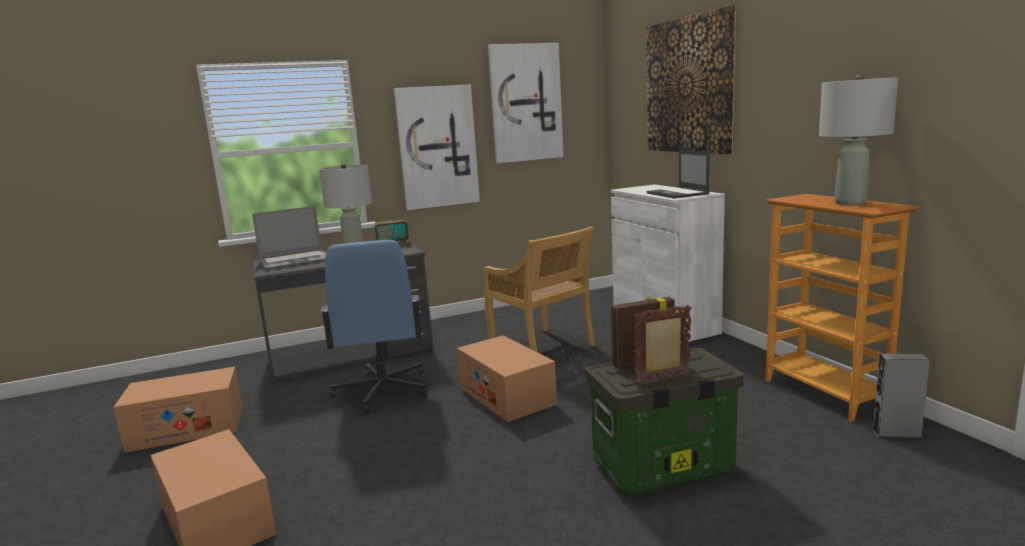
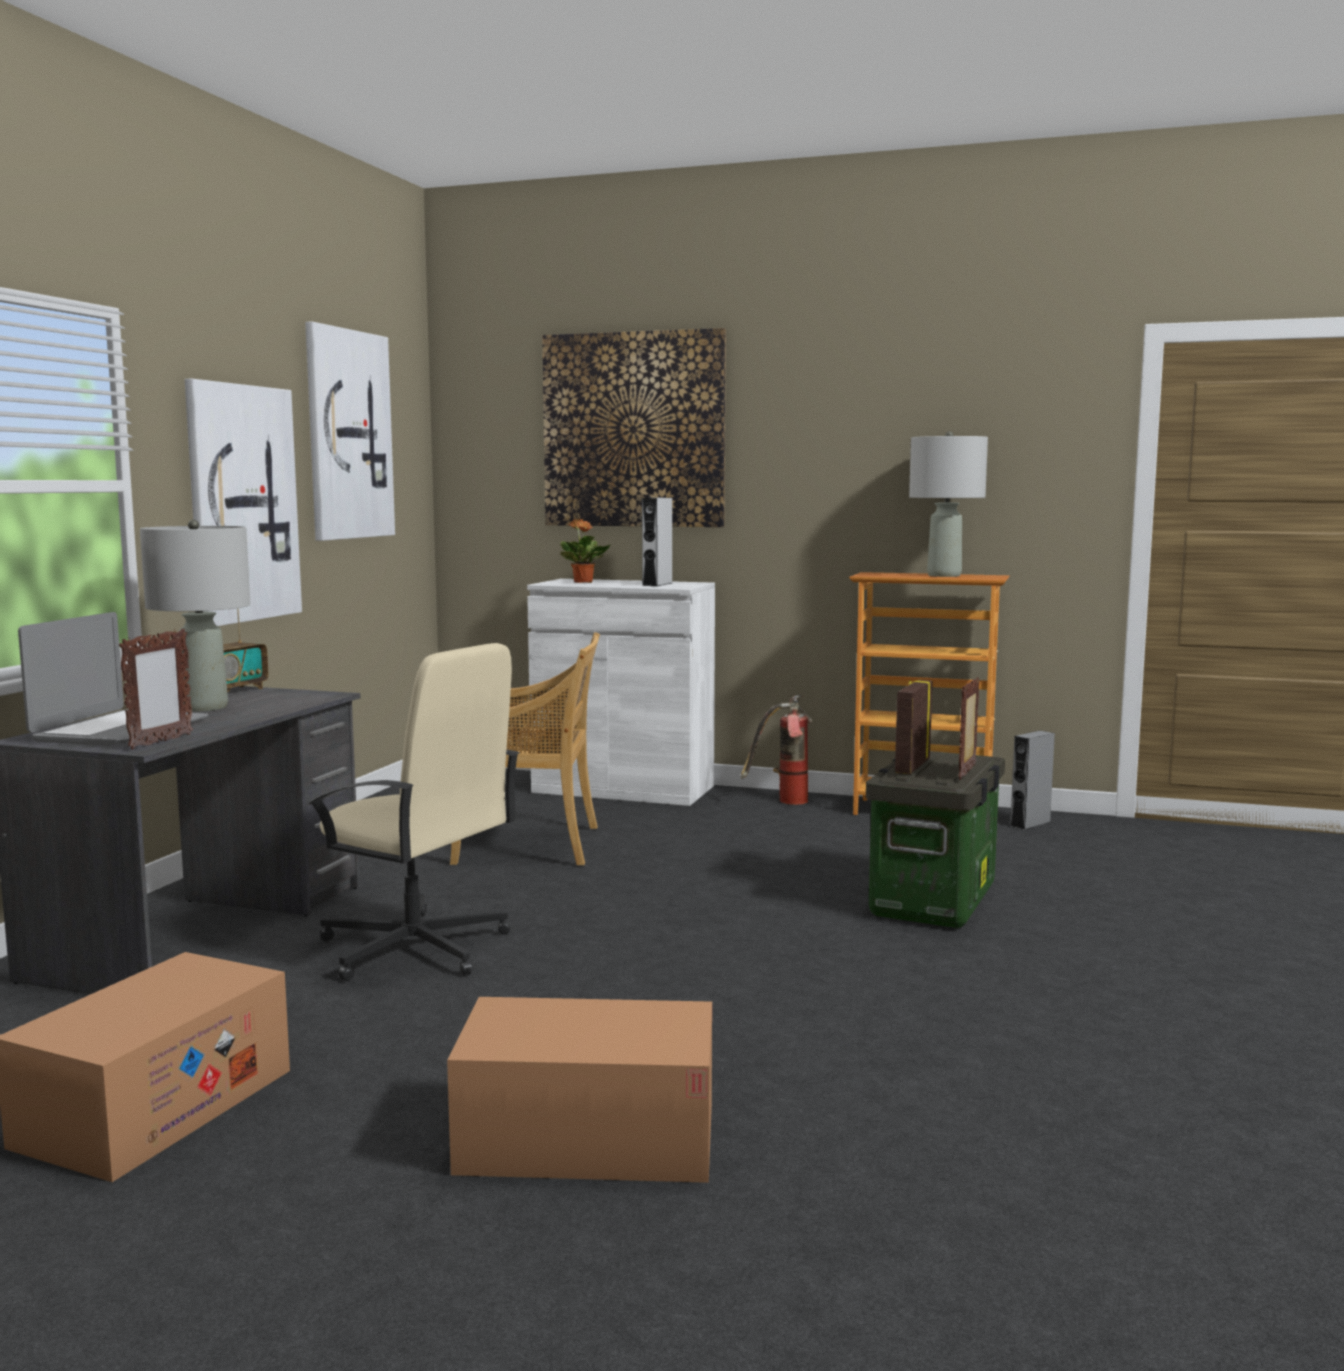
camera: 50 degrees left, 5 degrees down
blue office chair [320,240,428,413] -> beige office chair [308,643,519,981]
cardboard box [457,335,557,422] -> none
laptop [647,150,709,198] -> grey speaker [642,498,672,586]
none -> picture frame [119,629,193,749]
none -> potted plant [560,519,610,583]
none -> fire extinguisher [741,695,812,805]

